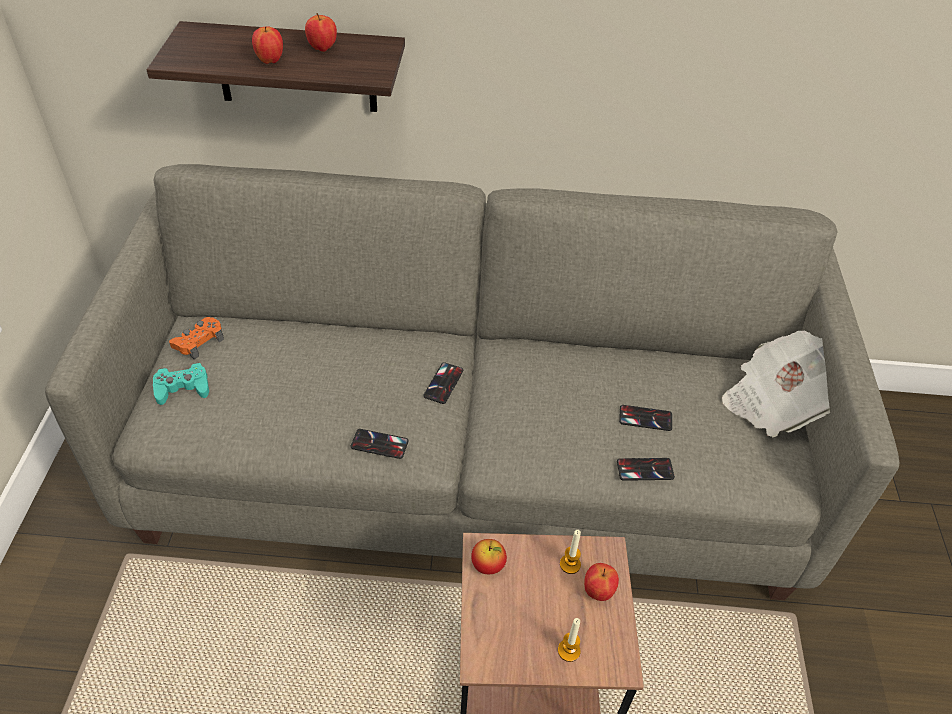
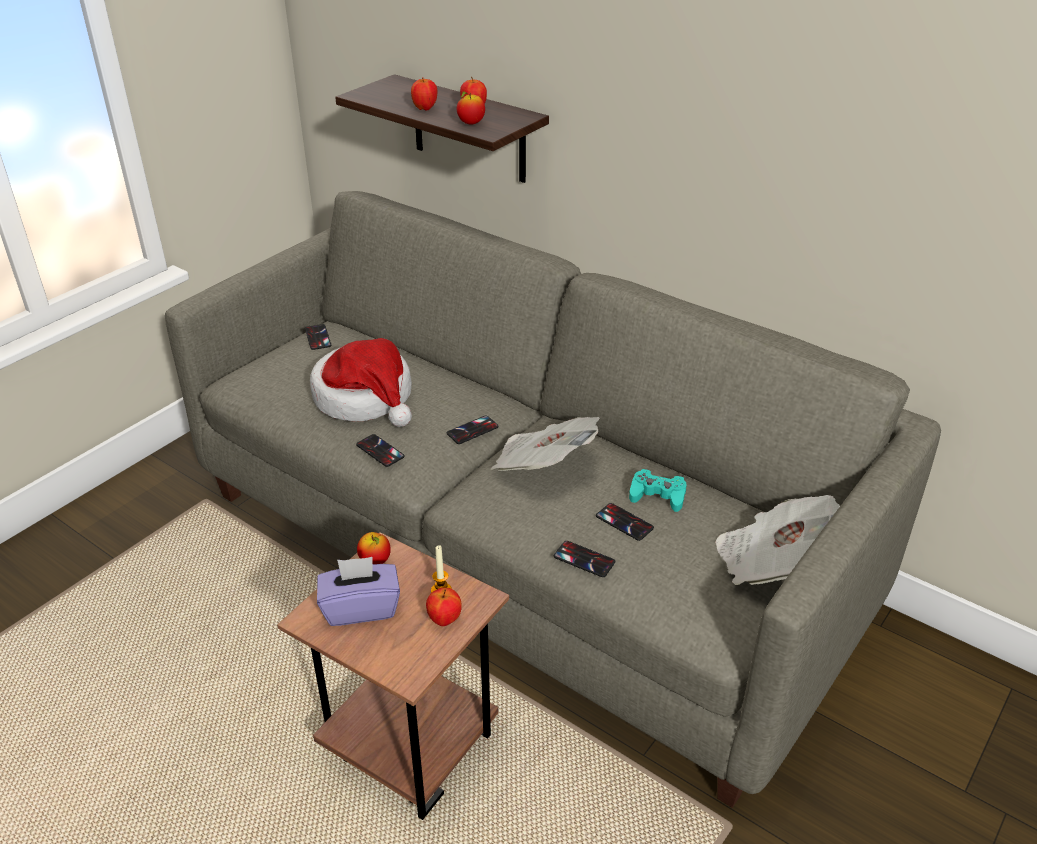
camera: 35 degrees right, 10 degrees down
turquoise game controller [153,363,209,405] -> turquoise game controller moved to [629,469,687,512]
orange game controller [169,317,224,359] -> phone [305,324,331,350]
candle [558,618,581,662] -> none
none -> hat [310,338,412,427]
none -> purple tissue box [317,557,400,626]
none -> apple [457,91,485,125]
none -> newspaper [491,417,600,471]

